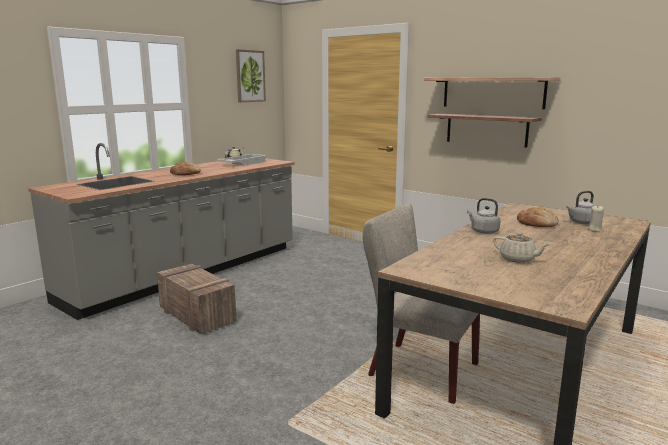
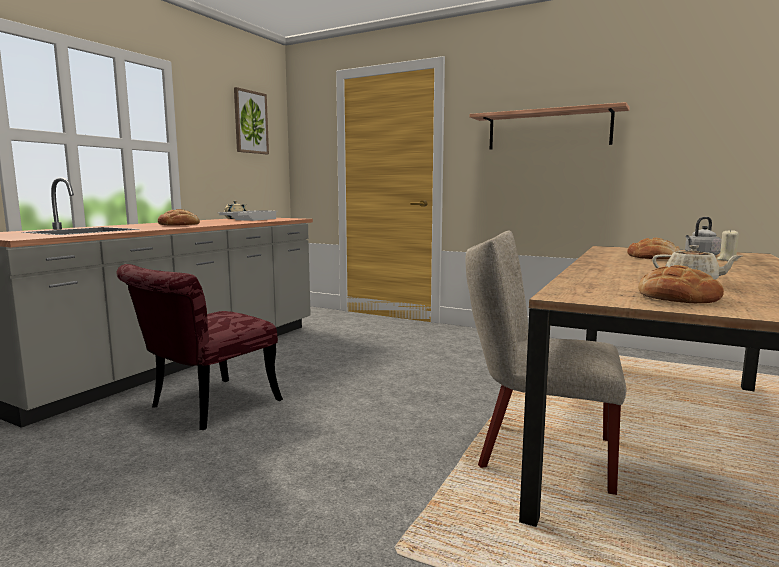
camera: 10 degrees left, 5 degrees down
crate [157,264,237,334] -> red chair [117,264,283,430]
shelf [428,114,542,148] -> none
grey kettle [467,198,501,234] -> none
none -> bread [638,265,724,303]

